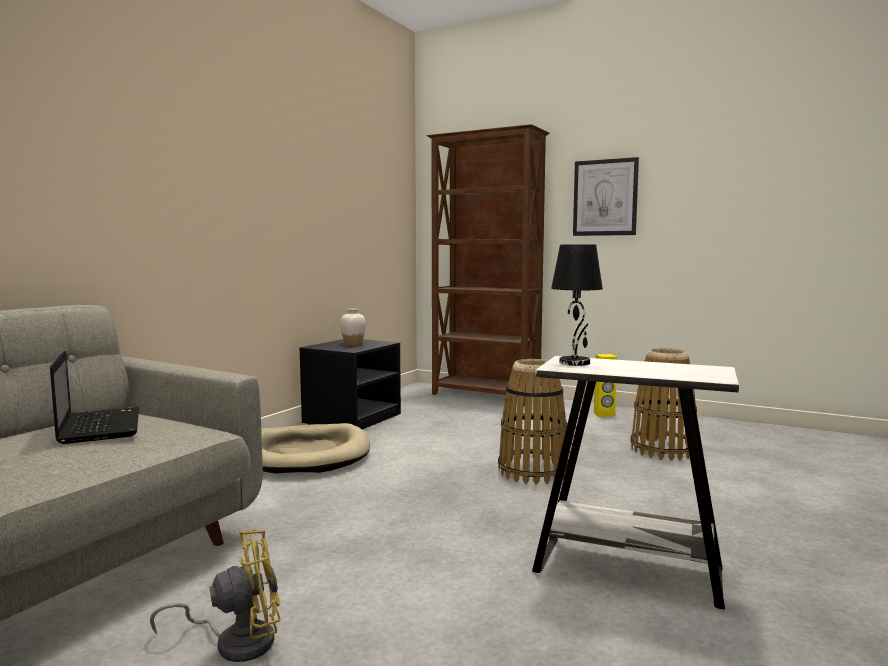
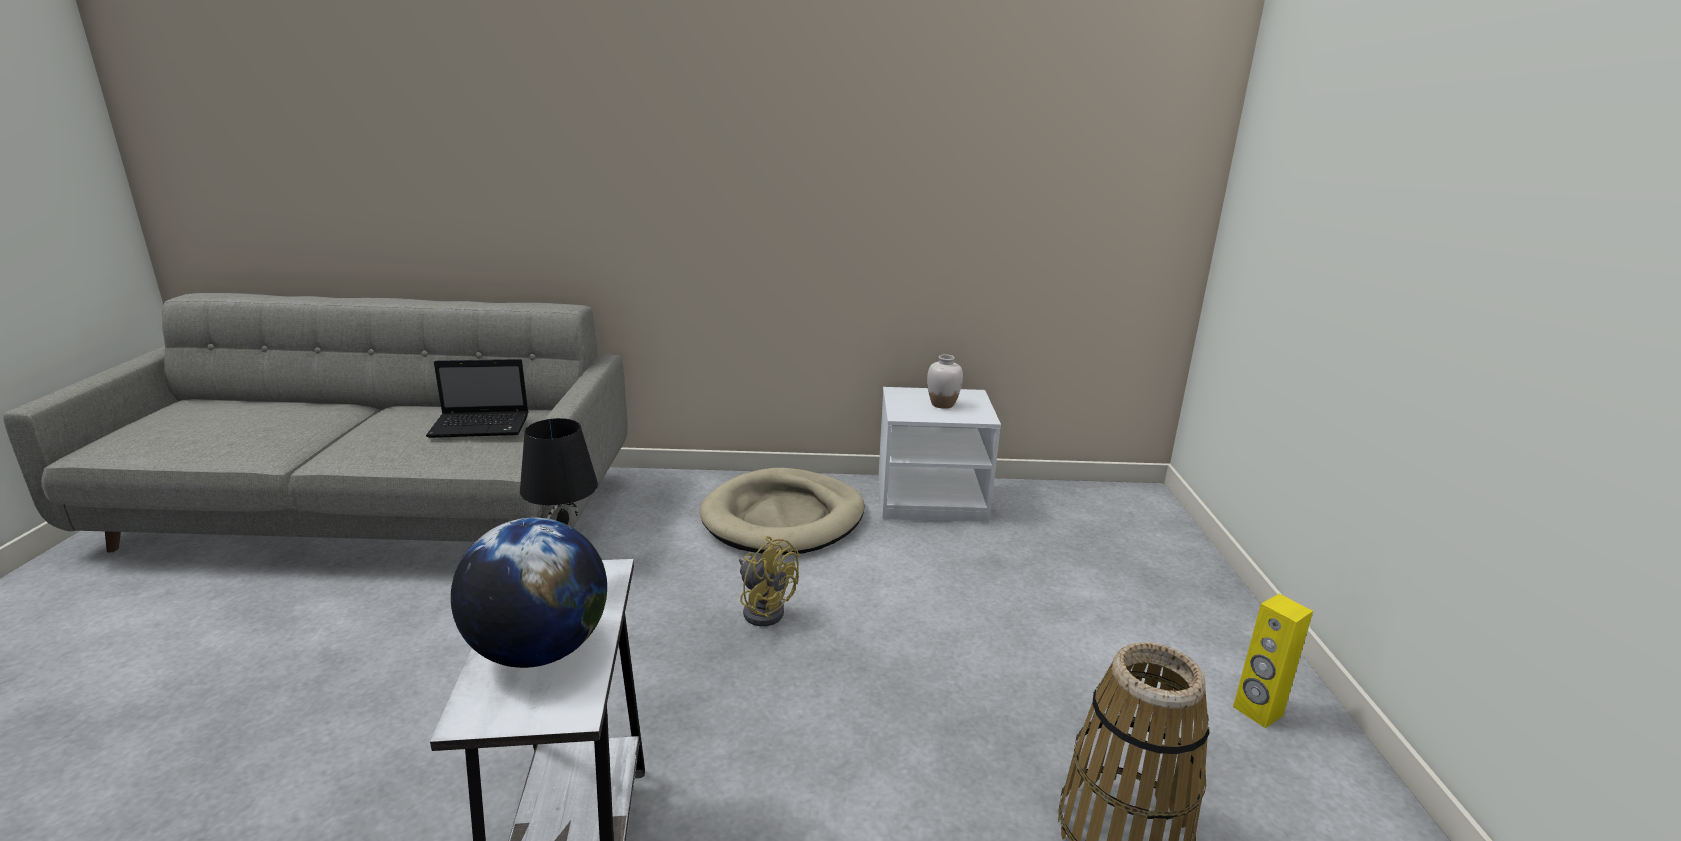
camera: 60 degrees right, 15 degrees up
laptop [50,351,139,444] -> laptop turned 45 degrees clockwise [426,359,529,438]
yellow fan [150,530,280,662] -> yellow fan moved to [739,536,799,626]
black nightstand [299,339,401,430] -> white nightstand [878,387,1001,522]
brown bookcase [427,124,549,407] -> none
basket [498,359,568,485] -> none
picture [573,157,639,236] -> none
none -> globe [451,518,607,668]

